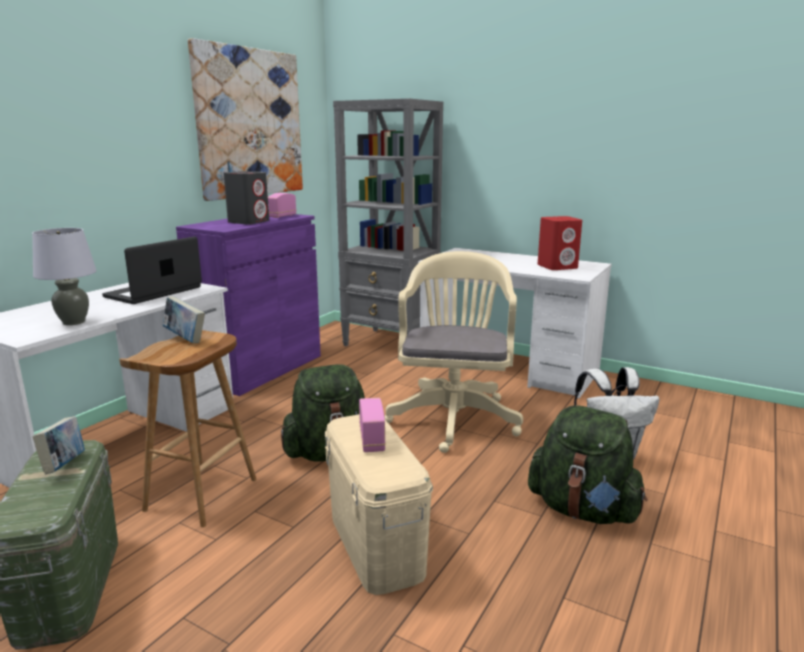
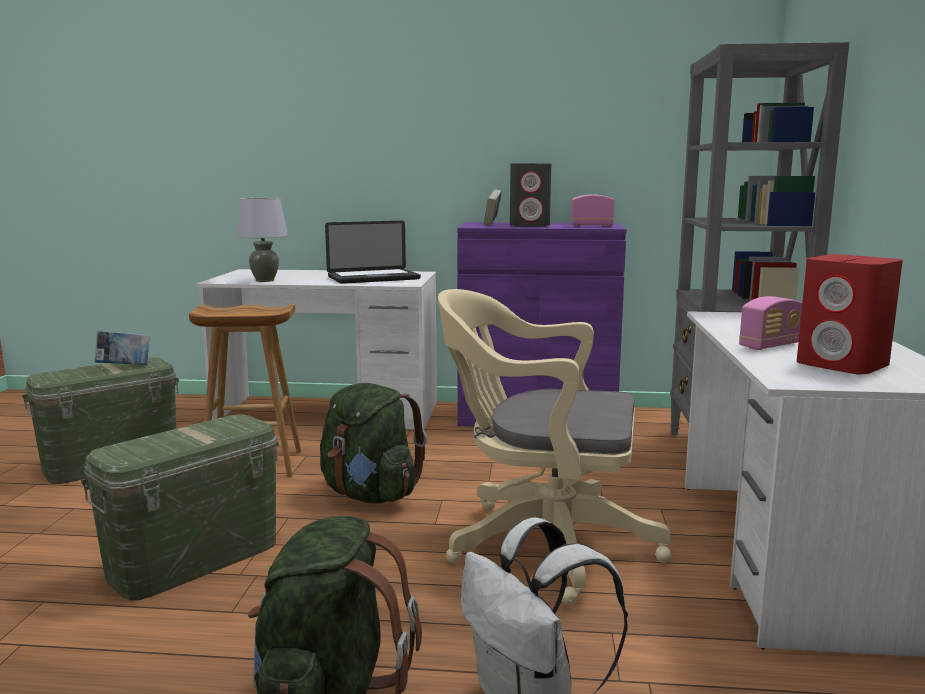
camera: 65 degrees right, 5 degrees down
laptop [102,236,202,304] -> laptop turned 150 degrees clockwise [325,221,421,284]
book [162,297,205,343] -> book moved to [484,189,502,226]
picture [188,38,303,201] -> none
beige storage box [325,414,433,595] -> green storage box [81,414,279,600]
radio [359,398,386,452] -> radio moved to [739,296,802,350]
beige office chair [385,251,523,453] -> beige office chair turned 150 degrees counterclockwise [438,289,671,605]

